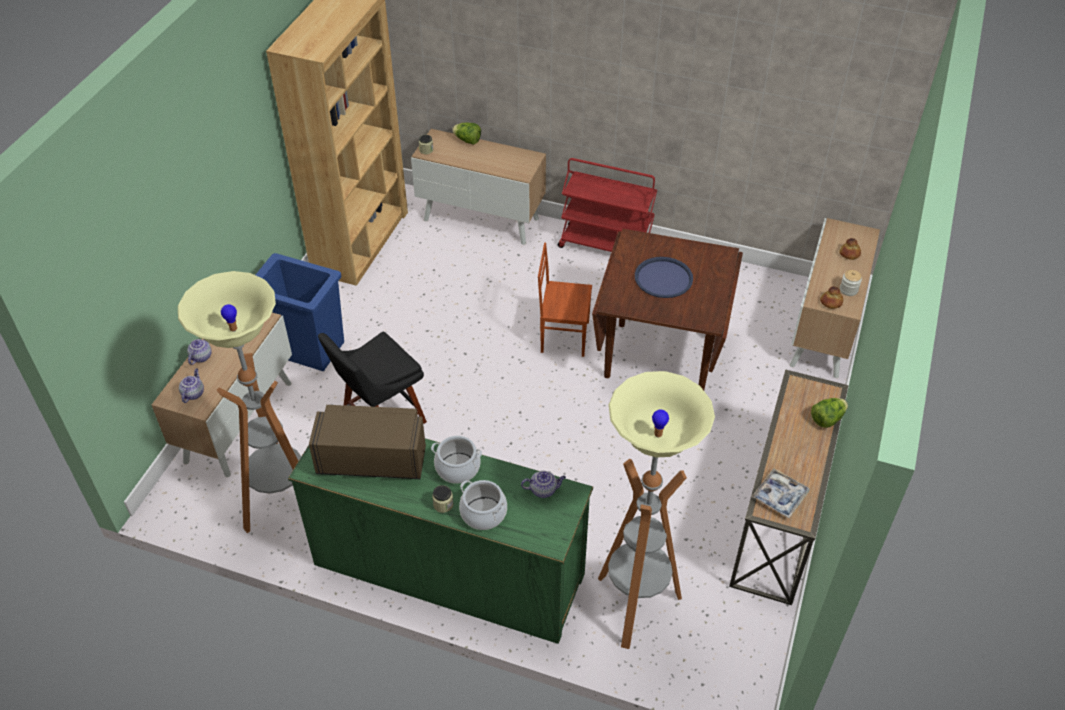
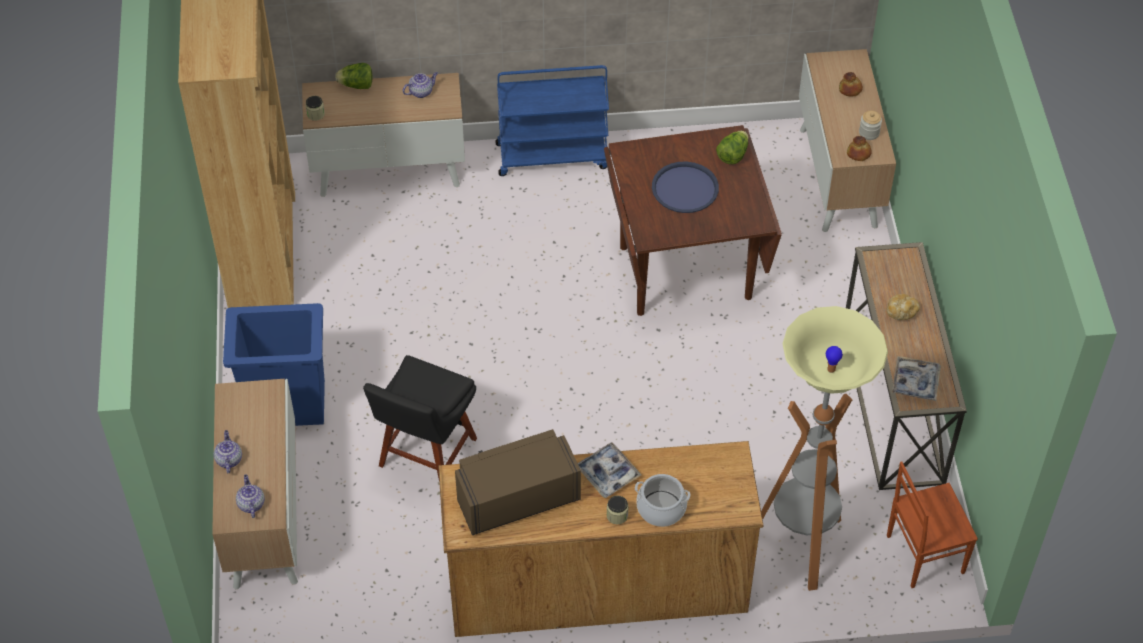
camera: 25 degrees left, 5 degrees up
floor lamp [178,271,301,533] -> none
green dresser [288,438,593,644] -> brown dresser [438,441,764,637]
cooking pot [431,436,482,484] -> tray [578,442,641,498]
teapot [521,471,566,498] -> teapot moved to [403,72,438,98]
brown chair [538,242,592,357] -> brown chair moved to [887,461,978,588]
red cart [558,158,657,252] -> blue cart [495,65,609,176]
lettuce [811,398,848,428] -> lettuce moved to [716,131,749,164]
none -> bread [886,294,920,320]

